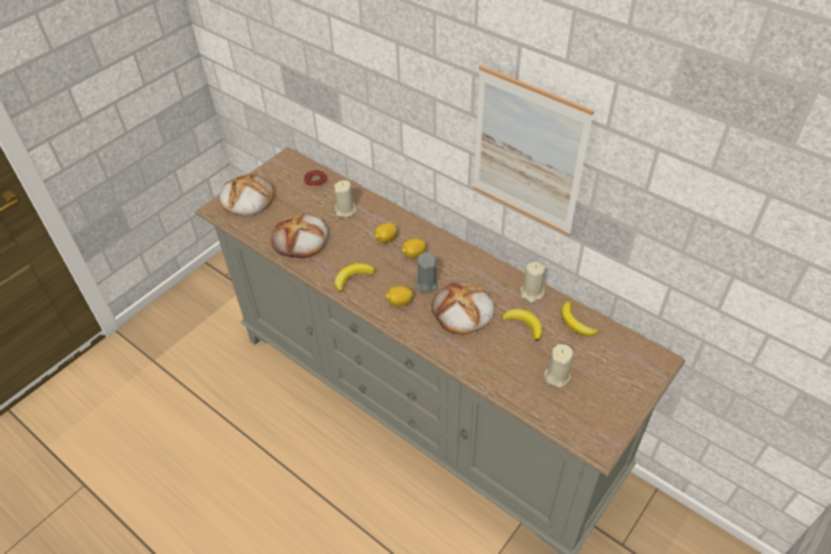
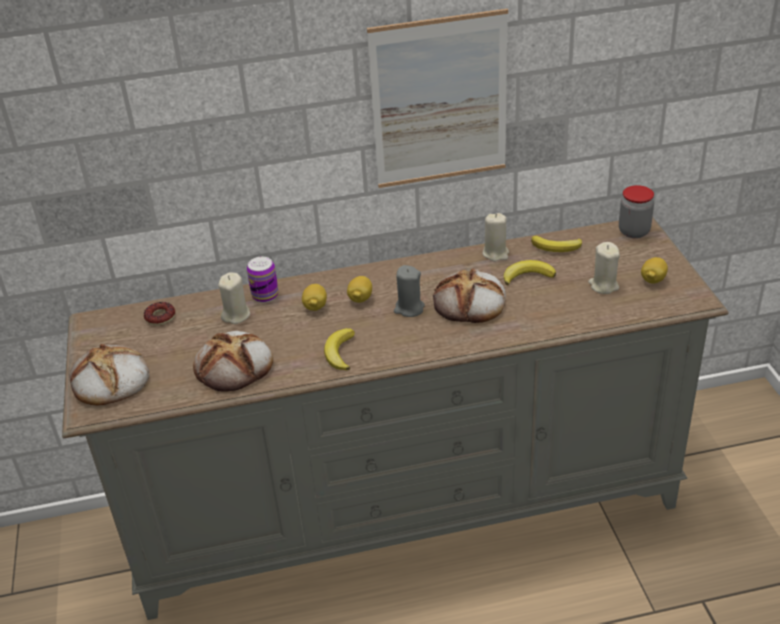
camera: 50 degrees left, 10 degrees down
lemon [386,286,413,306] -> lemon moved to [641,257,668,283]
none -> can [247,257,278,302]
none -> jar [619,185,654,238]

